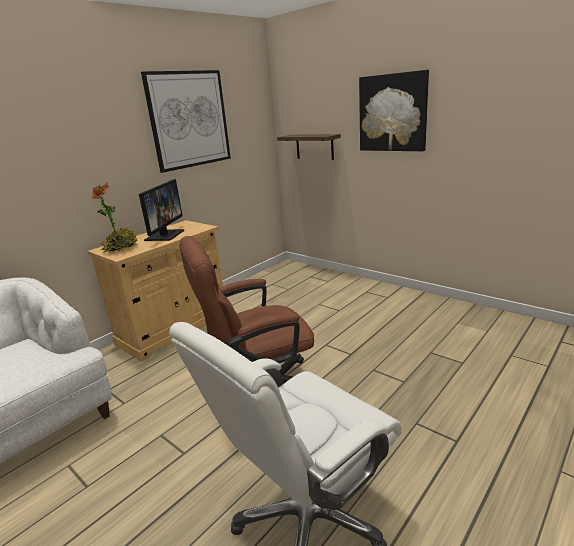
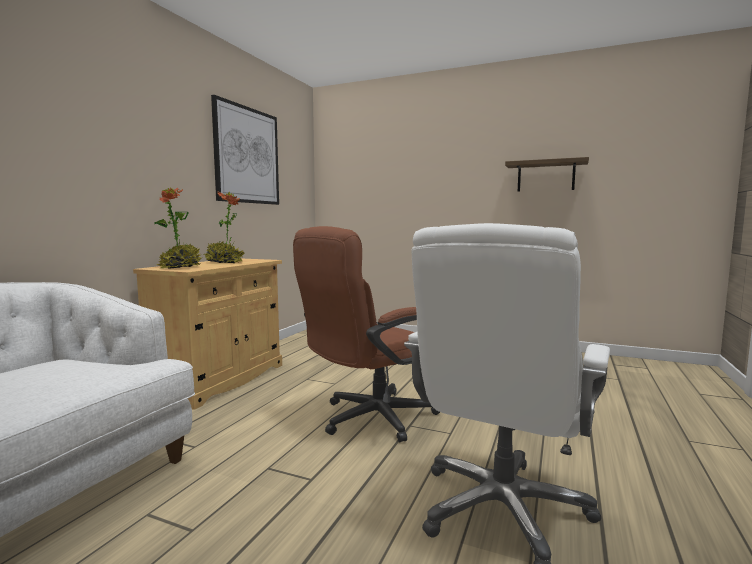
camera: 20 degrees left, 15 degrees down
monitor [139,179,184,241] -> potted plant [204,192,245,263]
shelf [277,134,341,160] -> shelf moved to [505,157,589,192]
picture [359,70,429,151] -> none

